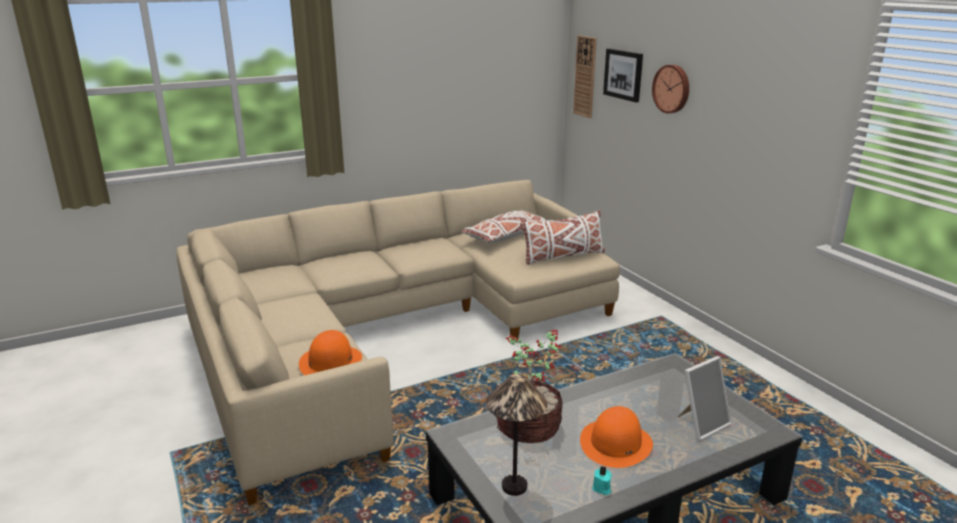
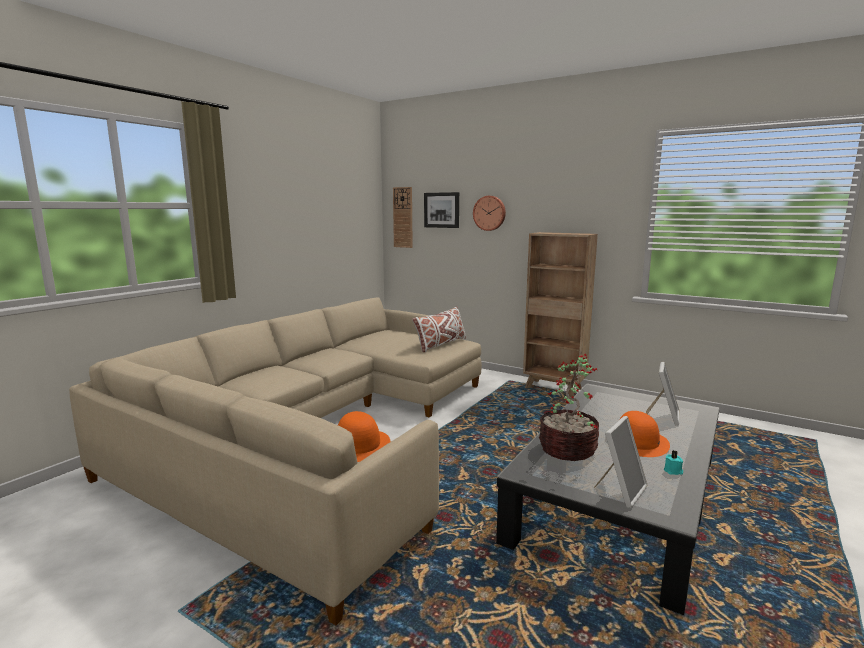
camera: 30 degrees left, 10 degrees down
white pillow [461,211,547,243] -> none
table lamp [486,374,547,496] -> picture frame [594,416,647,508]
none -> brown bookcase [523,232,598,397]

